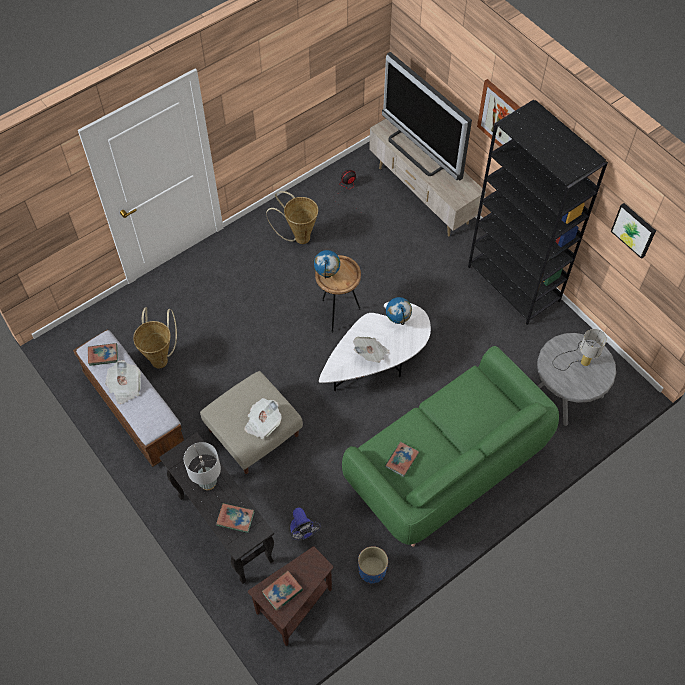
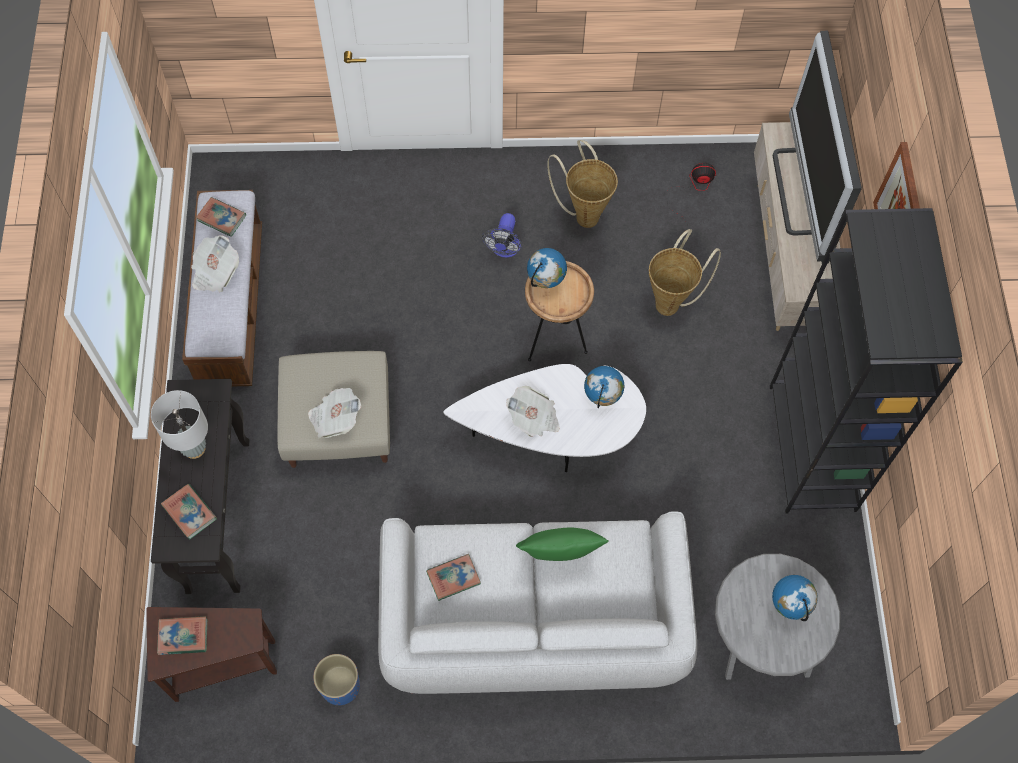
camera: 35 degrees right, 5 degrees up
basket [133,307,177,369] -> basket moved to [649,229,721,316]
fan [290,508,321,541] -> fan moved to [482,213,522,258]
green sofa [342,346,559,547] -> grey sofa [378,511,697,694]
table lamp [552,329,607,371] -> globe [772,575,818,621]
picture [611,203,656,259] -> none
none -> green pillow [516,528,609,561]

